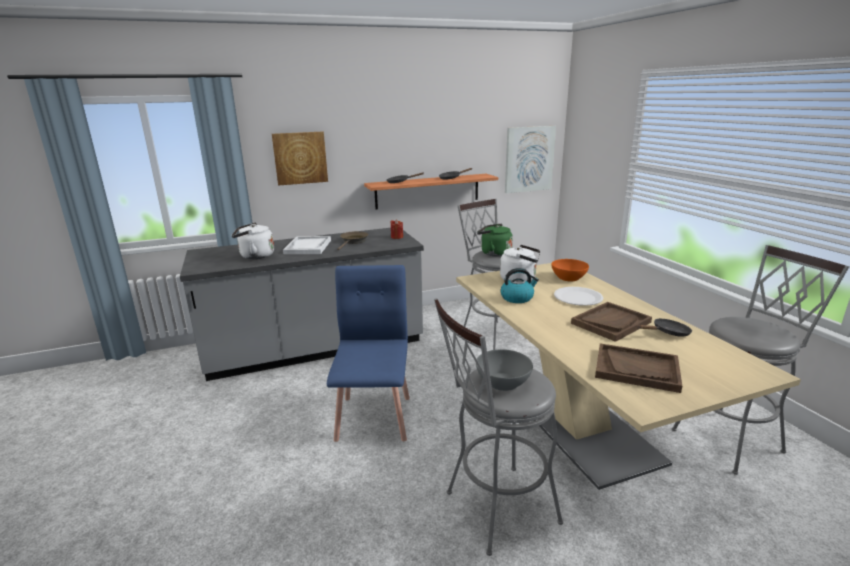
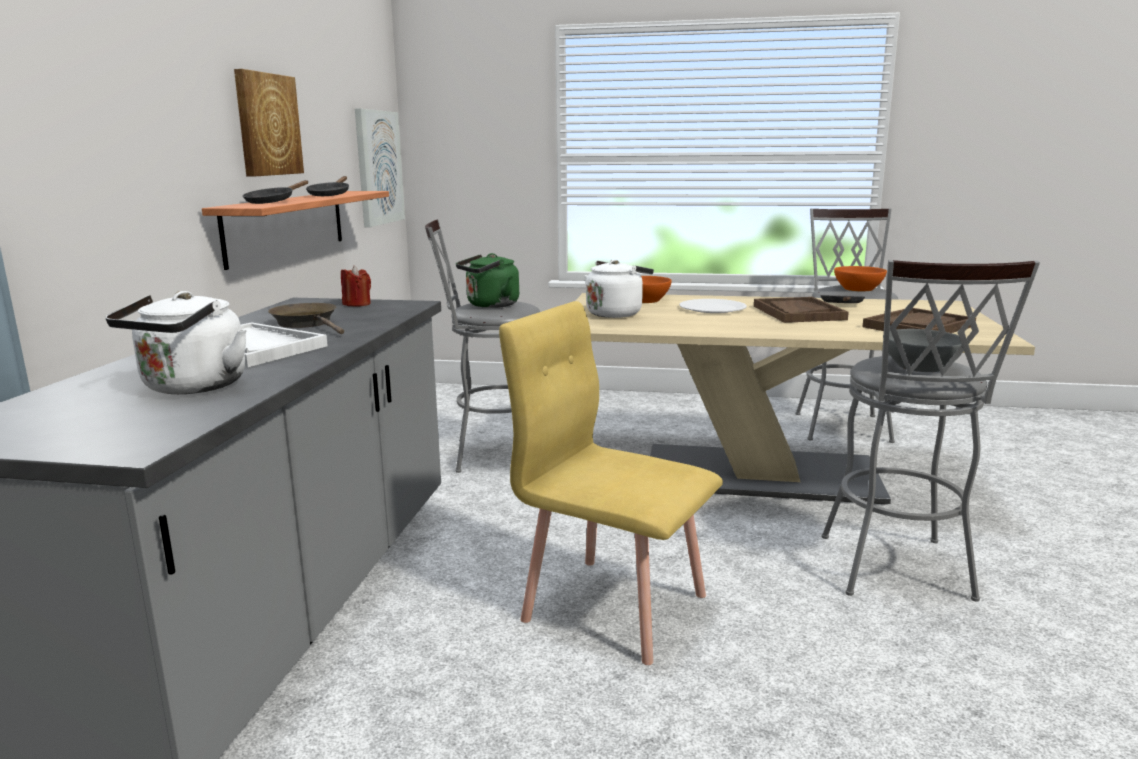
camera: 60 degrees left, 5 degrees down
picture [272,132,328,186] -> picture moved to [234,69,304,177]
blue chair [327,265,410,442] -> yellow chair [499,301,723,665]
kettle [500,268,539,303] -> none
none -> orange bowl [834,266,887,291]

